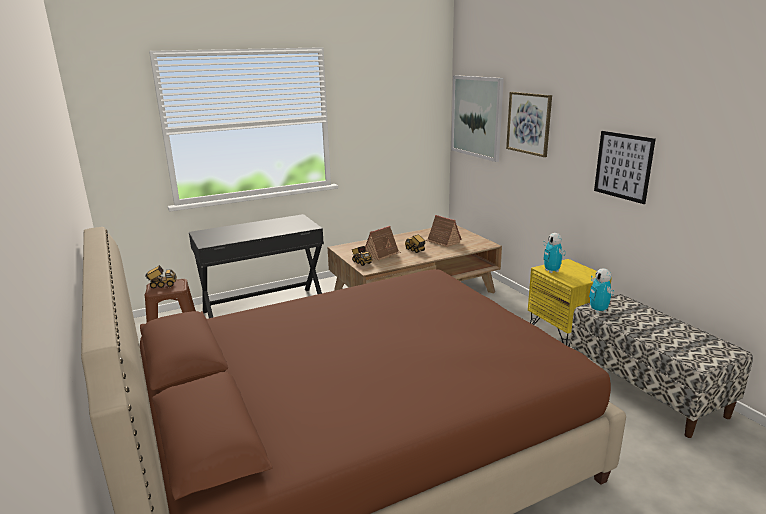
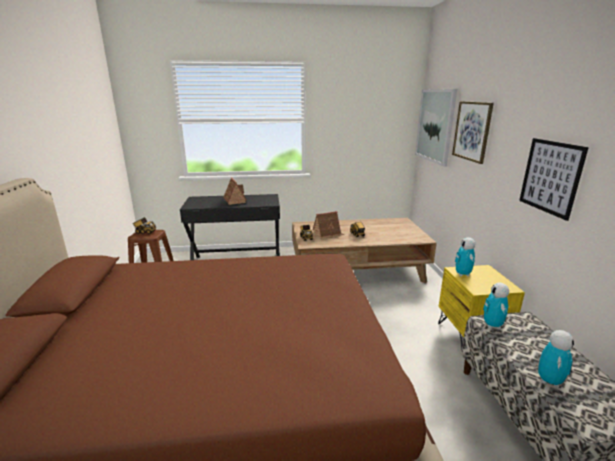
camera: 20 degrees right, 0 degrees up
toy house [425,215,462,247] -> toy house moved to [223,177,247,205]
none -> toy robot [538,330,574,388]

